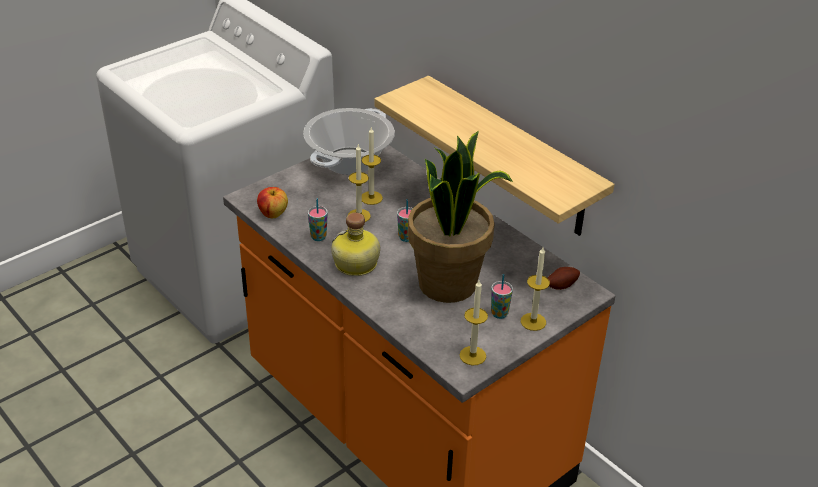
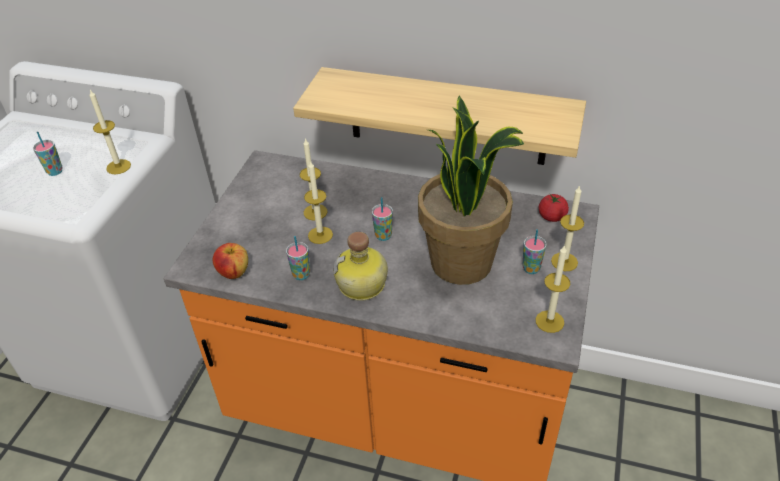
camera: 30 degrees left, 5 degrees up
cooking pot [303,108,395,175] -> none
potato [548,267,580,290] -> tomato [538,194,569,222]
none -> cup [33,132,63,176]
none -> candle [89,90,131,174]

